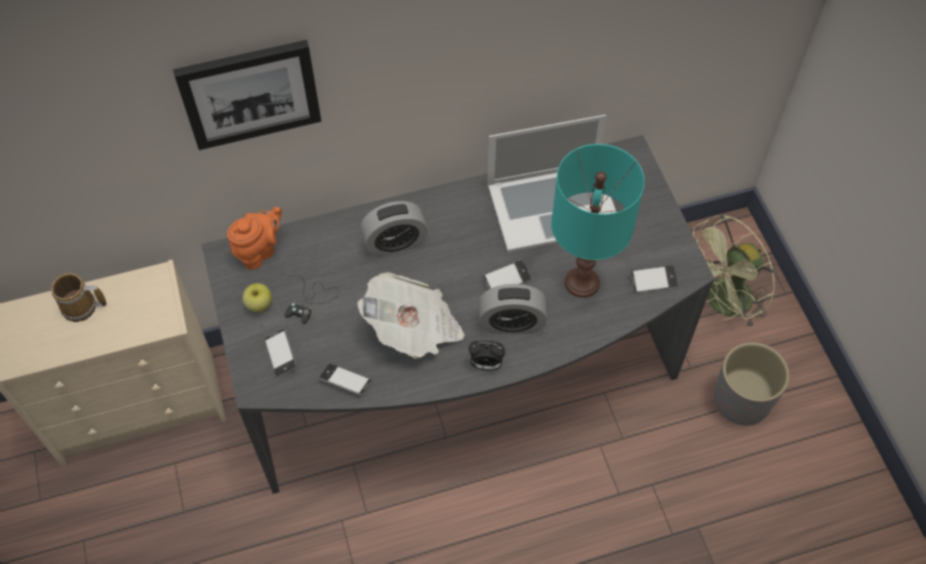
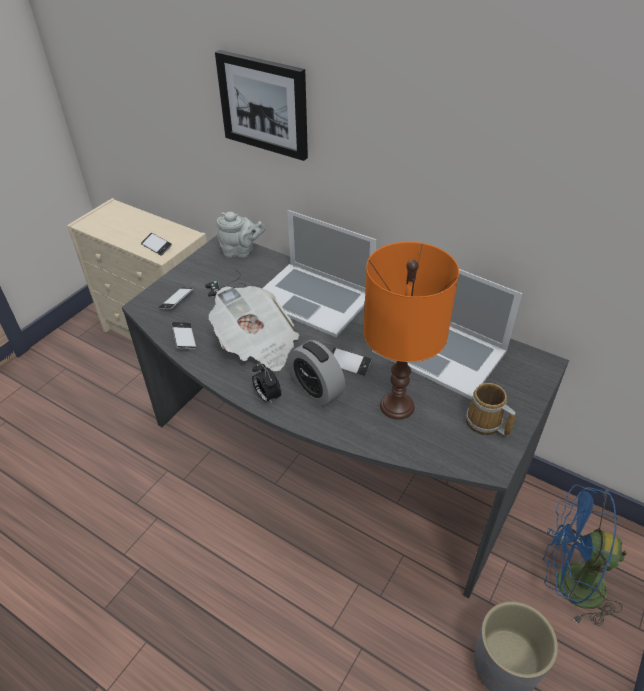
camera: 50 degrees right, 15 degrees down
mug [52,273,107,322] -> mug moved to [466,383,516,436]
orange teapot [227,207,282,270] -> grey teapot [217,212,266,258]
apple [242,283,272,313] -> none
alarm clock [360,201,428,257] -> laptop [262,210,376,337]
turquoise table lamp [551,144,645,298] -> orange table lamp [363,242,459,420]
phone [630,265,678,293] -> phone moved to [141,233,172,256]
green fan [693,214,775,329] -> blue fan [542,484,628,626]

